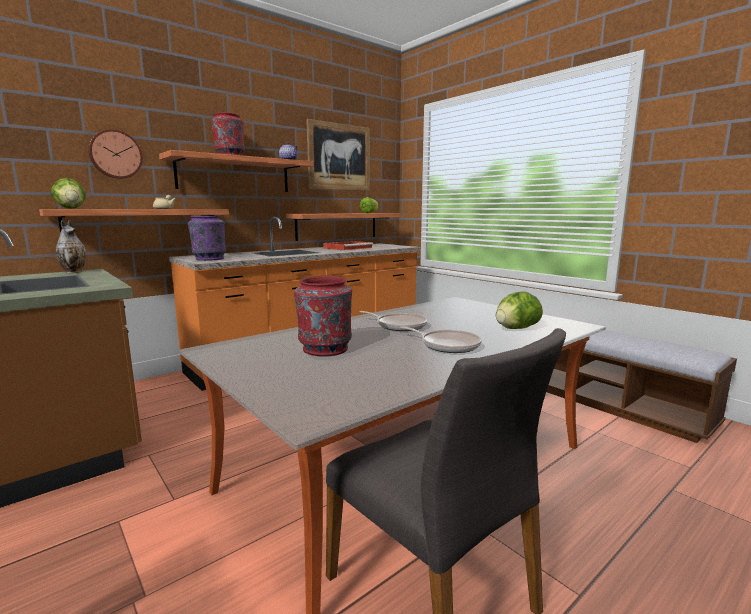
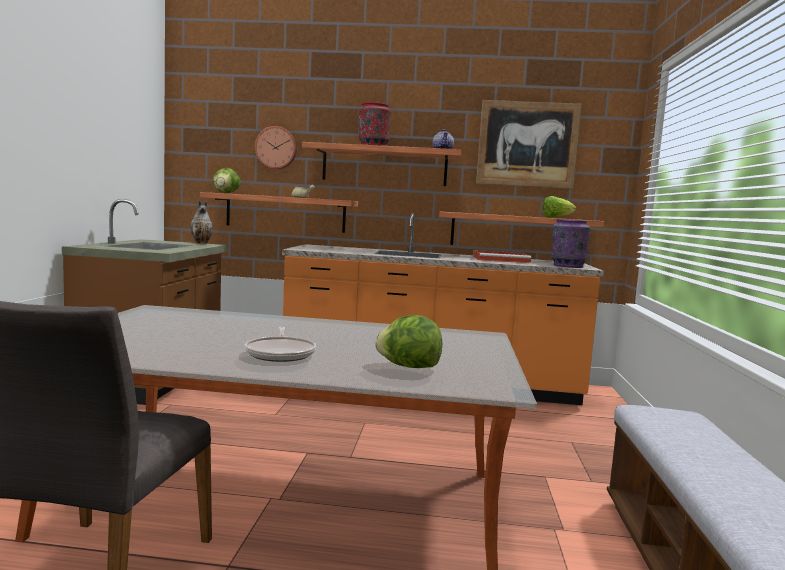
camera: 45 degrees right, 5 degrees down
purple vase [188,216,226,261] -> purple vase moved to [551,219,591,268]
red vase [294,276,352,356] -> none
frying pan [360,311,427,331] -> none

